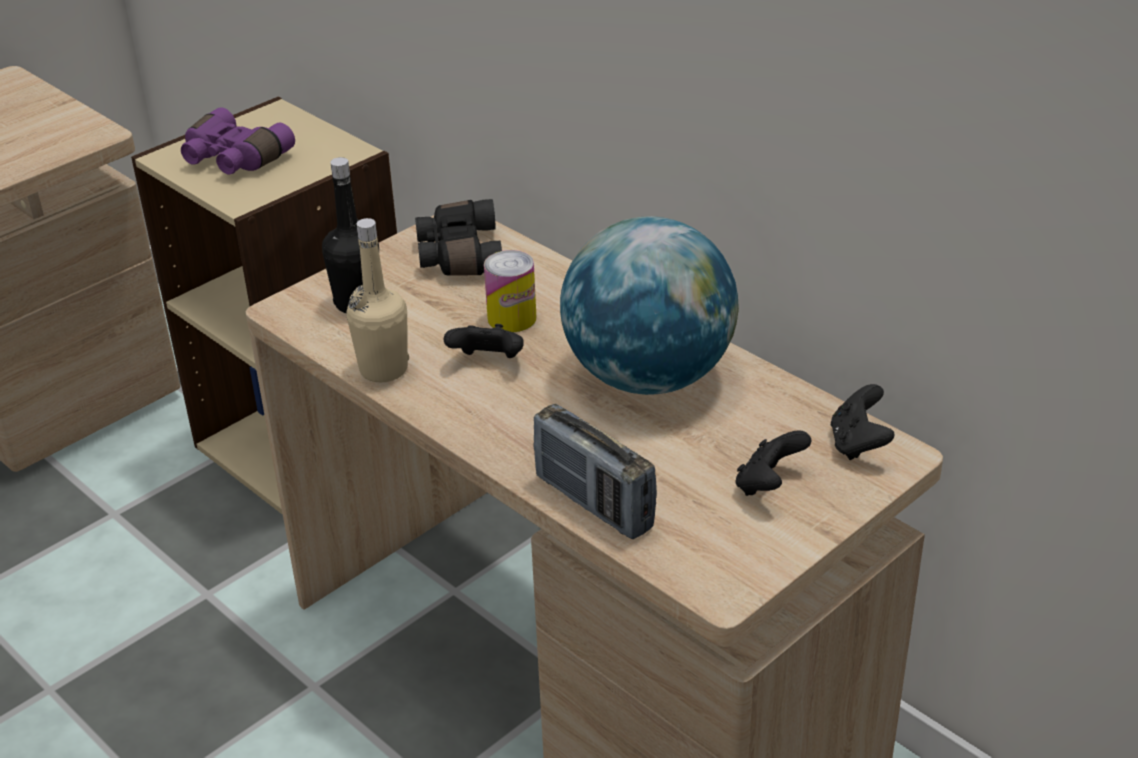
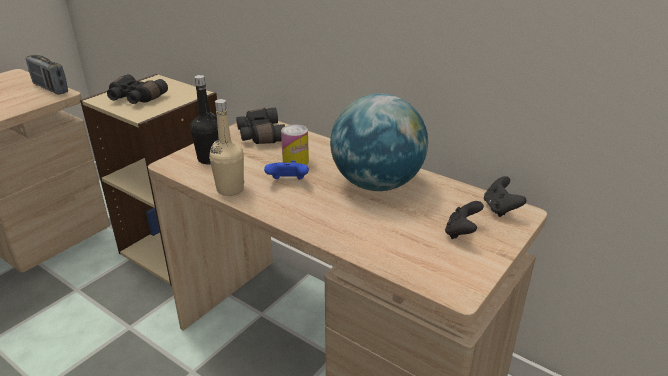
camera: 10 degrees left, 5 degrees down
purple binoculars [181,107,295,175] -> black binoculars [107,74,168,104]
black game controller [444,324,524,358] -> blue game controller [264,160,309,180]
radio [533,404,657,539] -> radio moved to [26,55,68,95]

